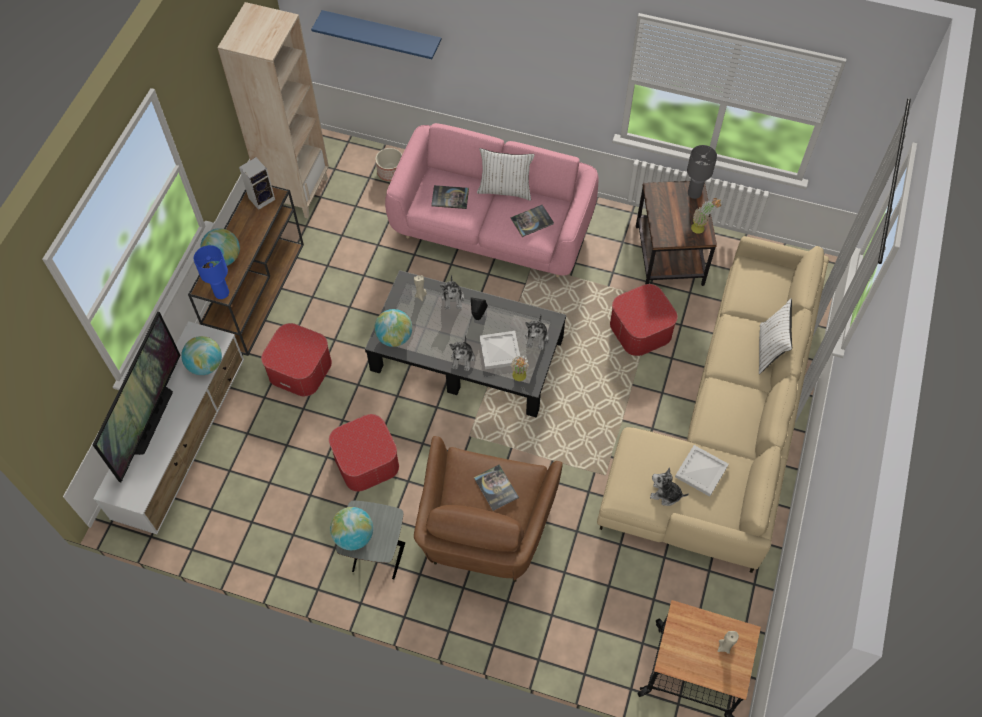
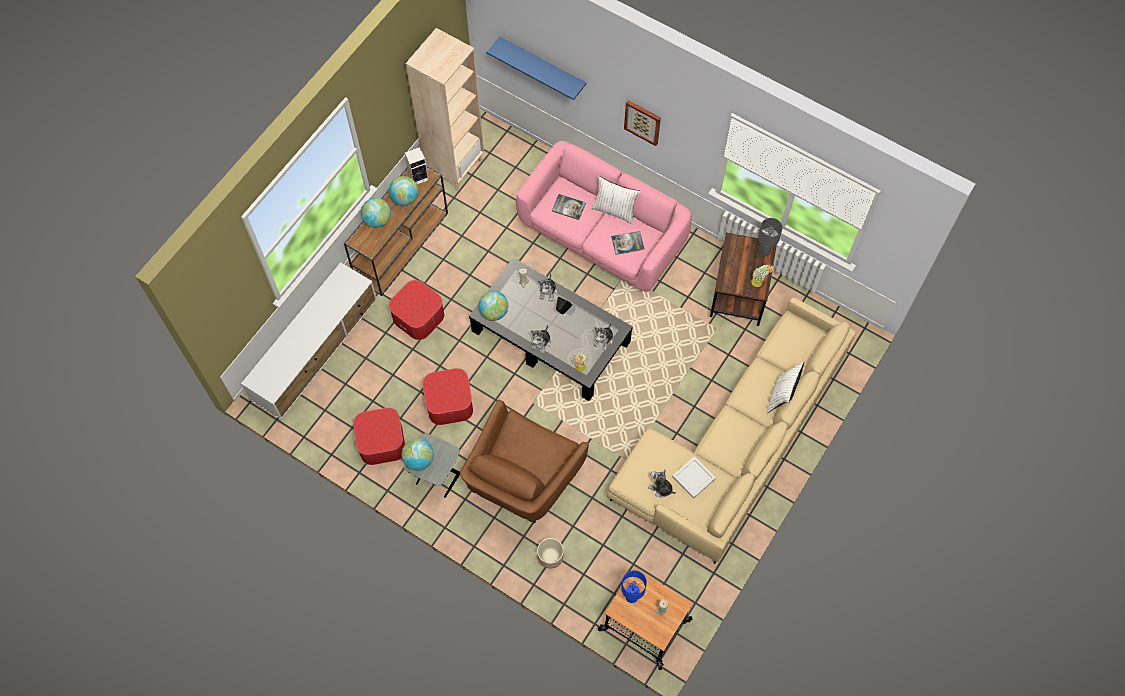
camera: 15 degrees right, 5 degrees up
television [93,312,180,482] -> none
globe [181,336,222,375] -> globe moved to [389,176,419,206]
blue table lamp [194,245,229,299] -> blue table lamp moved to [621,570,647,603]
planter [375,148,402,181] -> planter moved to [537,538,564,569]
book [474,465,519,511] -> none
white tray [479,331,520,369] -> none
ottoman [610,284,678,356] -> ottoman moved to [353,408,405,465]
none -> picture [624,100,661,146]

